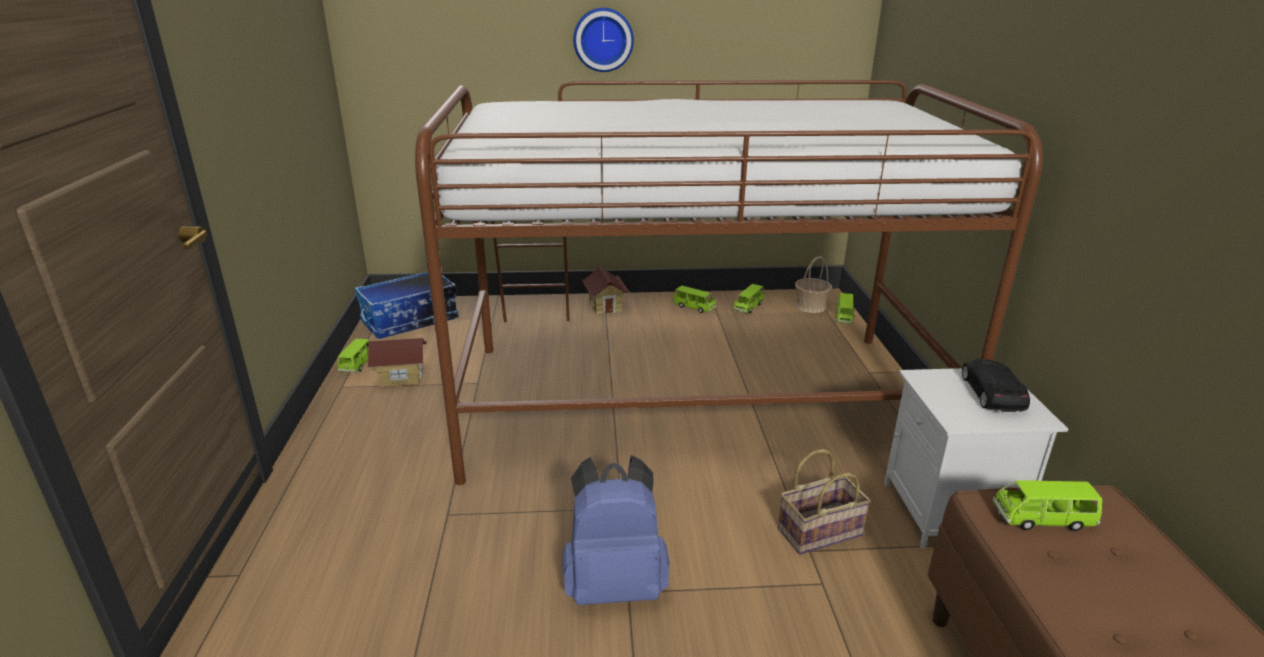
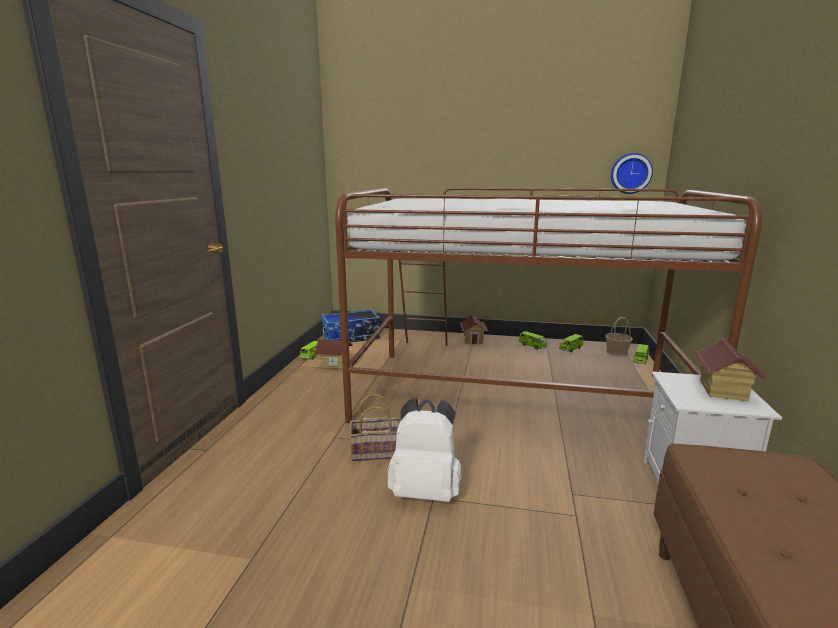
camera: 15 degrees right, 10 degrees down
blue backpack [562,455,670,605] -> white backpack [387,398,461,502]
wall clock [573,8,634,72] -> wall clock moved to [611,153,653,194]
basket [778,449,871,555] -> basket moved to [349,394,401,461]
black toy car [962,358,1030,412] -> toy house [694,339,768,402]
green toy car [993,480,1102,531] -> none

